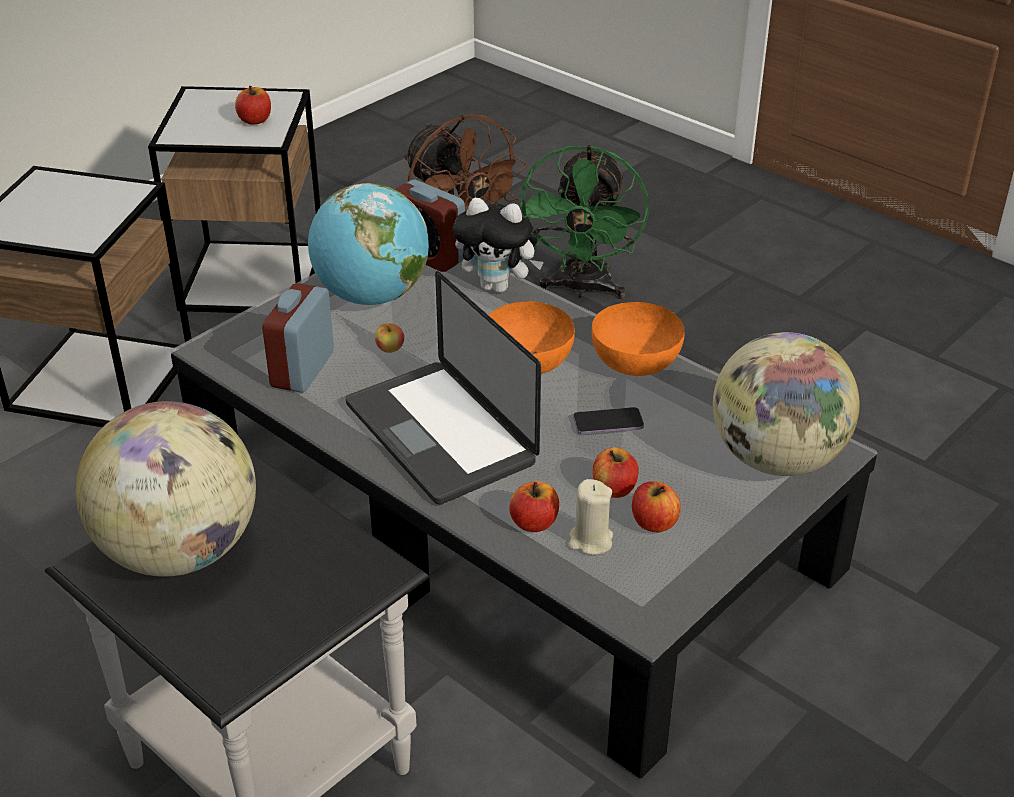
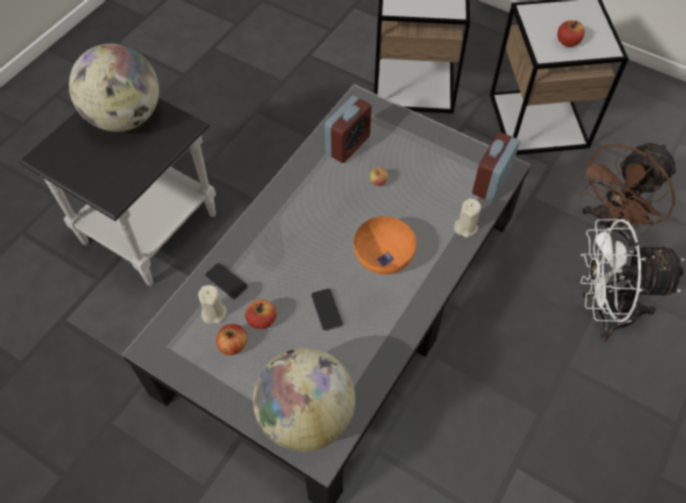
camera: 80 degrees right, 20 degrees up
alarm clock [262,283,334,393] -> alarm clock turned 120 degrees clockwise [325,96,372,163]
globe [308,183,429,305] -> none
laptop [346,271,541,505] -> none
plush toy [453,198,544,293] -> beige candle [454,198,481,238]
apple [509,481,559,532] -> phone [205,263,248,300]
green fan [520,145,649,299] -> white fan [580,219,685,341]
orange bowl [592,302,685,376] -> none

